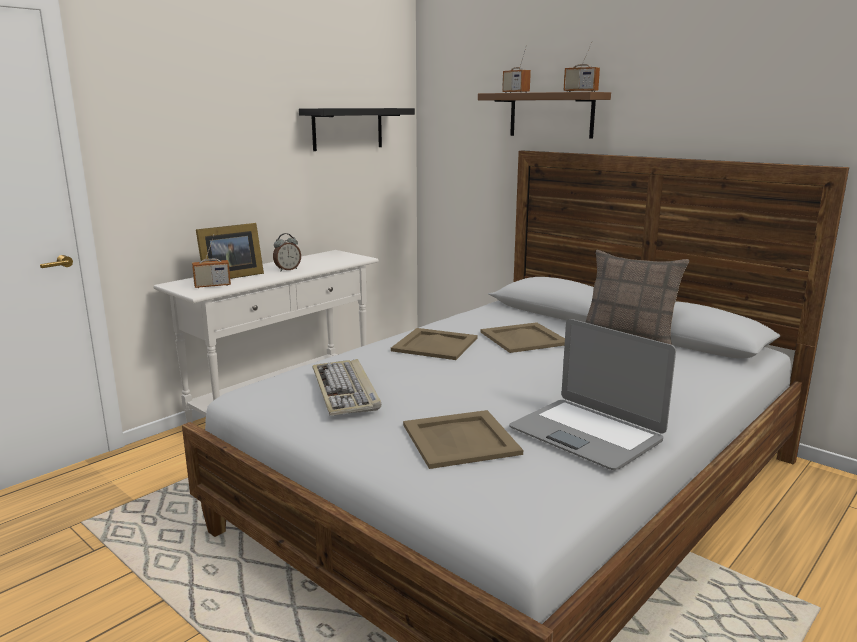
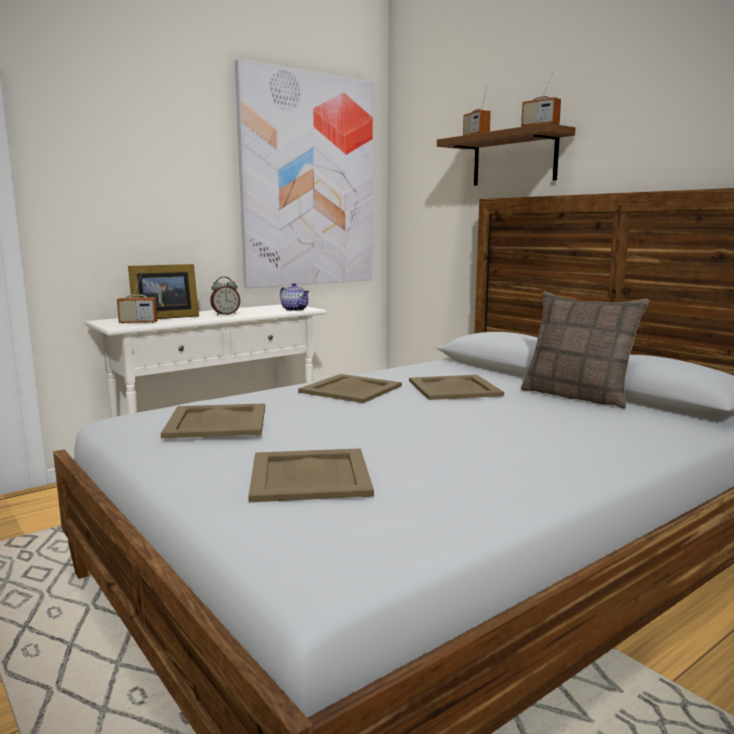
camera: 10 degrees right, 5 degrees down
black shelf [299,108,415,151] -> picture [235,59,373,288]
keyboard [313,359,381,416] -> beige tray [161,403,265,438]
laptop [509,319,676,470] -> none
none -> teapot [280,283,309,311]

